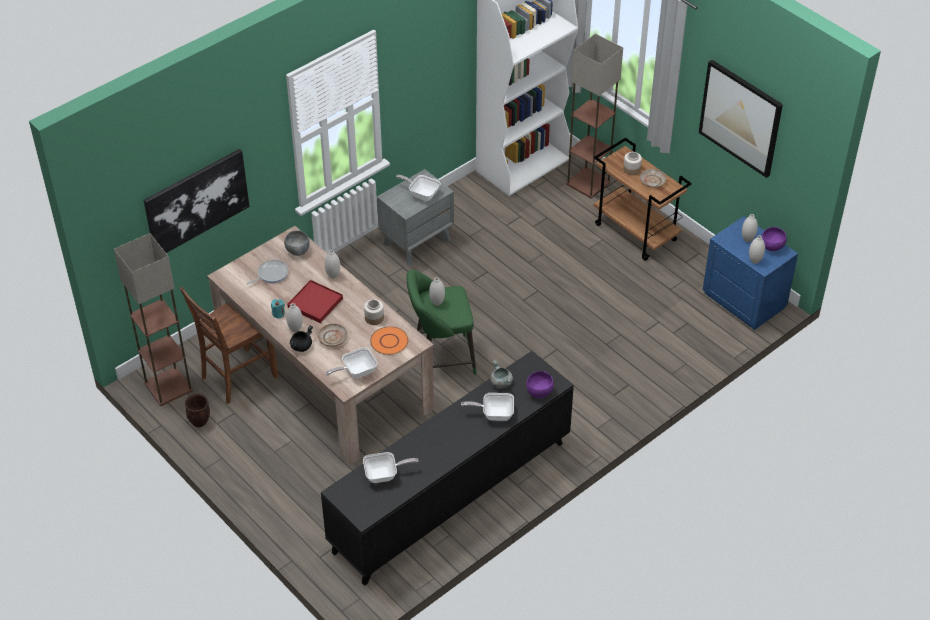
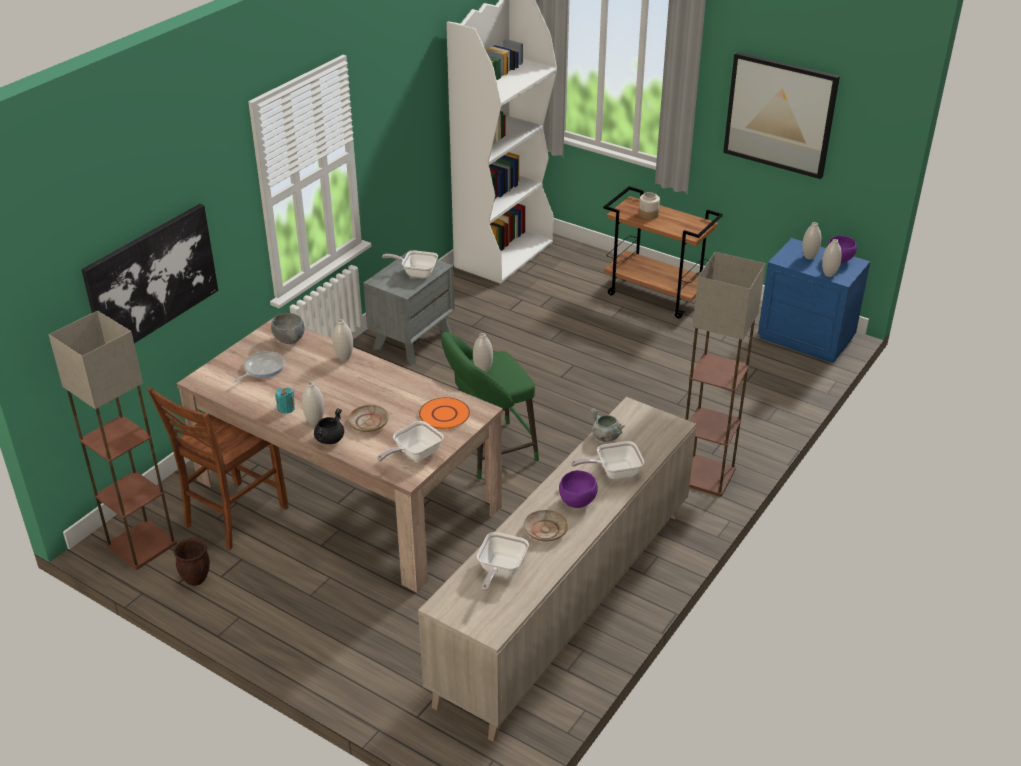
camera: 15 degrees left, 10 degrees down
red tray [287,280,343,323] -> none
black cabinet [321,351,574,586] -> beige cabinet [418,397,696,742]
frying pan [363,452,418,483] -> frying pan turned 135 degrees clockwise [477,532,529,591]
jar [364,299,384,325] -> none
purple bowl [526,371,554,398] -> purple bowl moved to [559,470,598,508]
floor lamp [566,34,623,198] -> floor lamp moved to [686,252,766,497]
beige plate [640,169,667,188] -> beige plate moved to [524,510,568,541]

